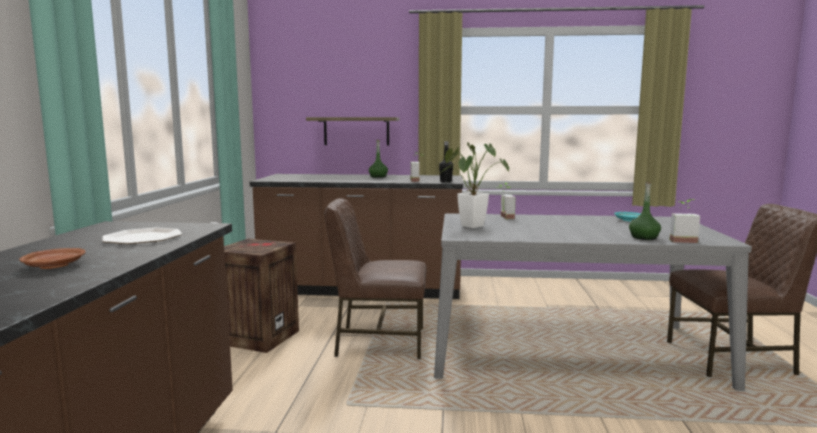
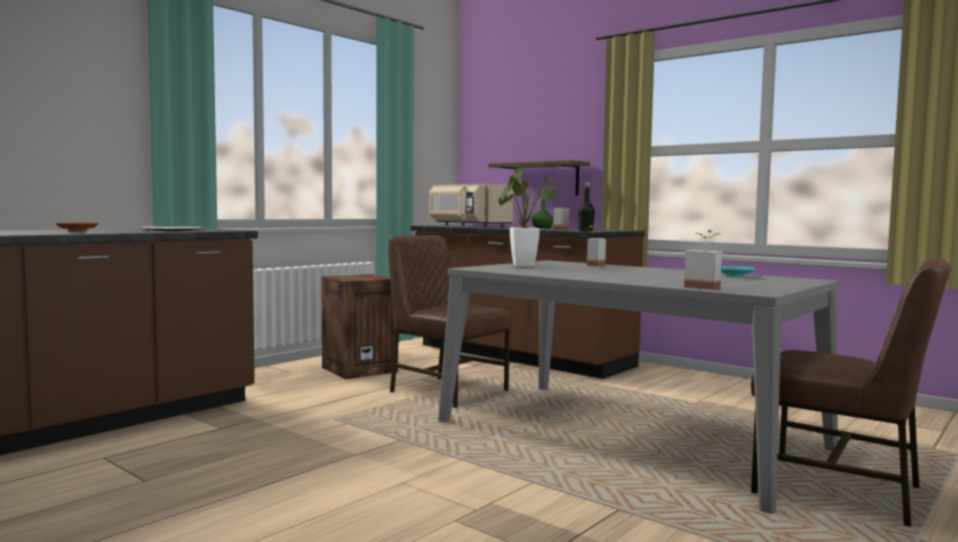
camera: 35 degrees right, 5 degrees down
green bottle [629,182,661,240] -> none
none -> beige microwave [429,184,513,227]

